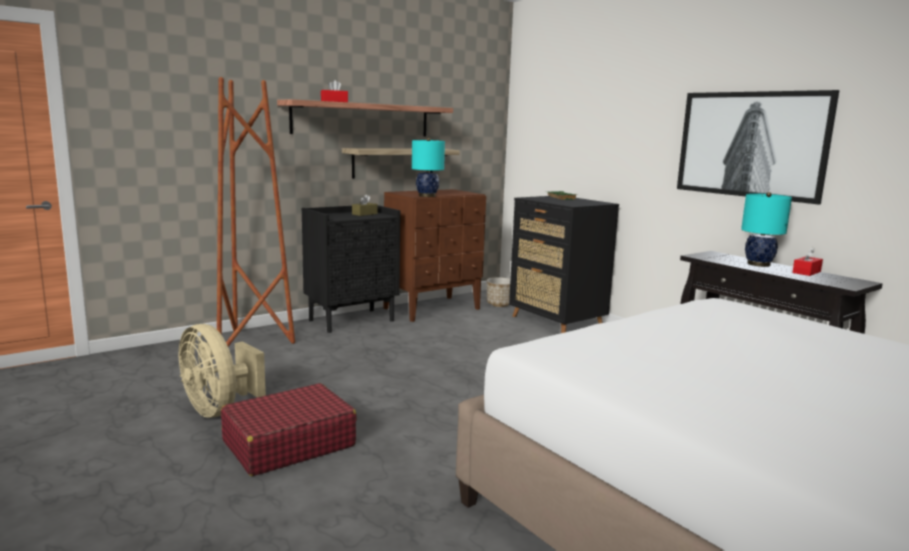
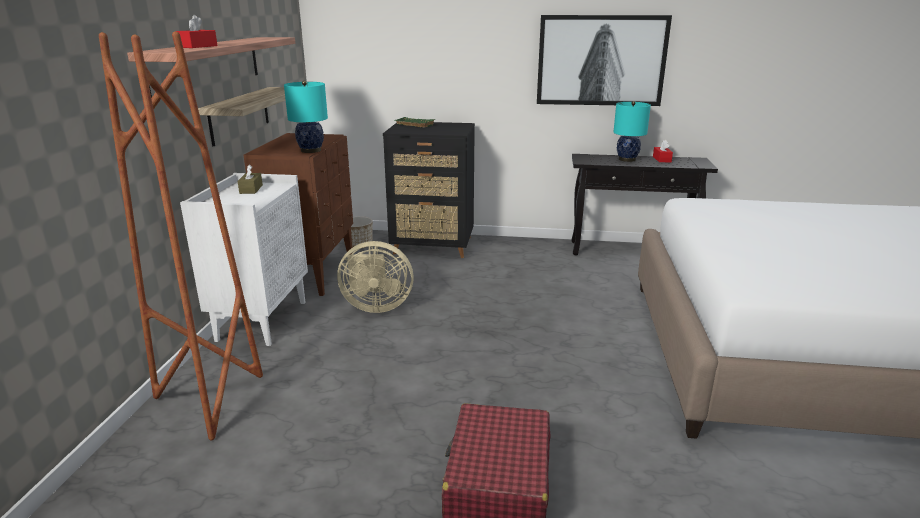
camera: 45 degrees left, 10 degrees up
beige fan [178,324,266,418] -> beige fan moved to [337,241,414,313]
black cabinet [302,205,401,333] -> white cabinet [180,173,308,346]

